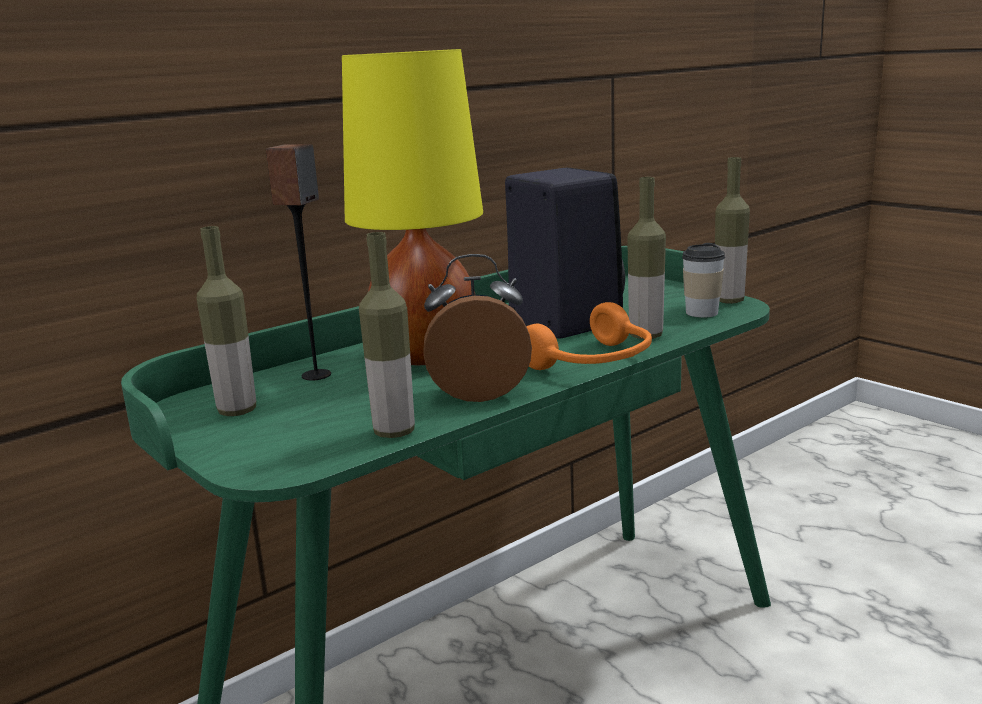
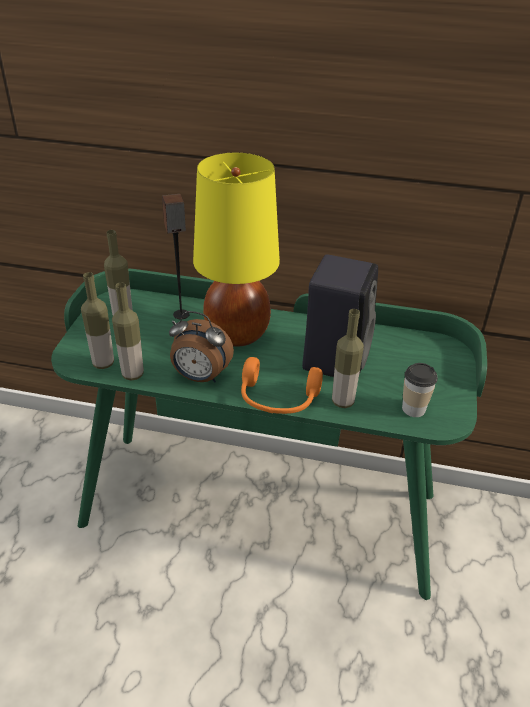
camera: 50 degrees right, 20 degrees up
alarm clock [423,254,532,402] -> alarm clock turned 150 degrees clockwise [169,311,234,382]
bottle [715,157,750,304] -> bottle moved to [81,272,114,369]

